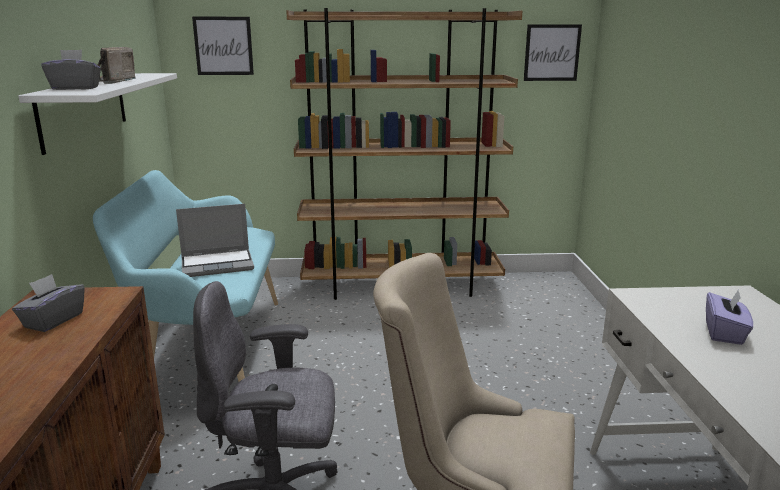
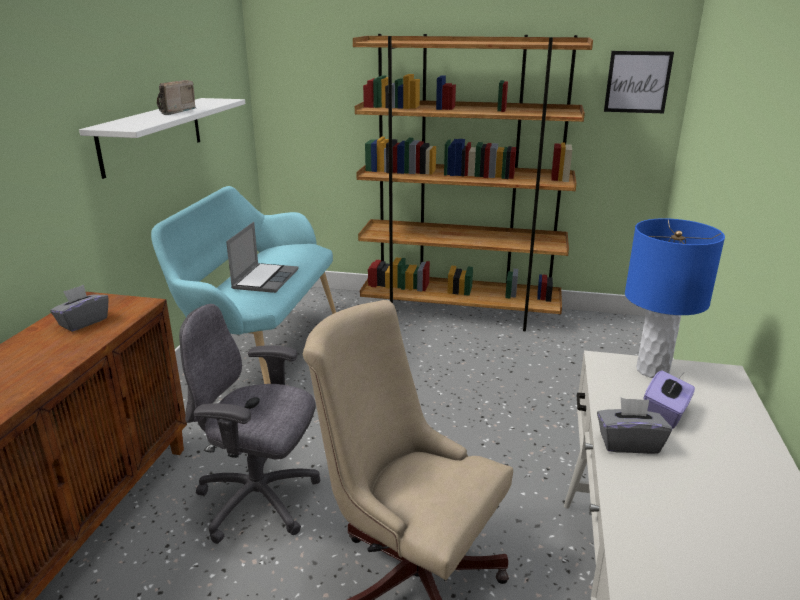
camera: 15 degrees right, 5 degrees up
grey tissue box [41,49,101,90] -> grey tissue box moved to [597,398,672,454]
laptop [176,204,254,277] -> laptop turned 75 degrees counterclockwise [226,222,298,293]
picture [192,17,254,75] -> none
none -> blue table lamp [625,218,725,378]

